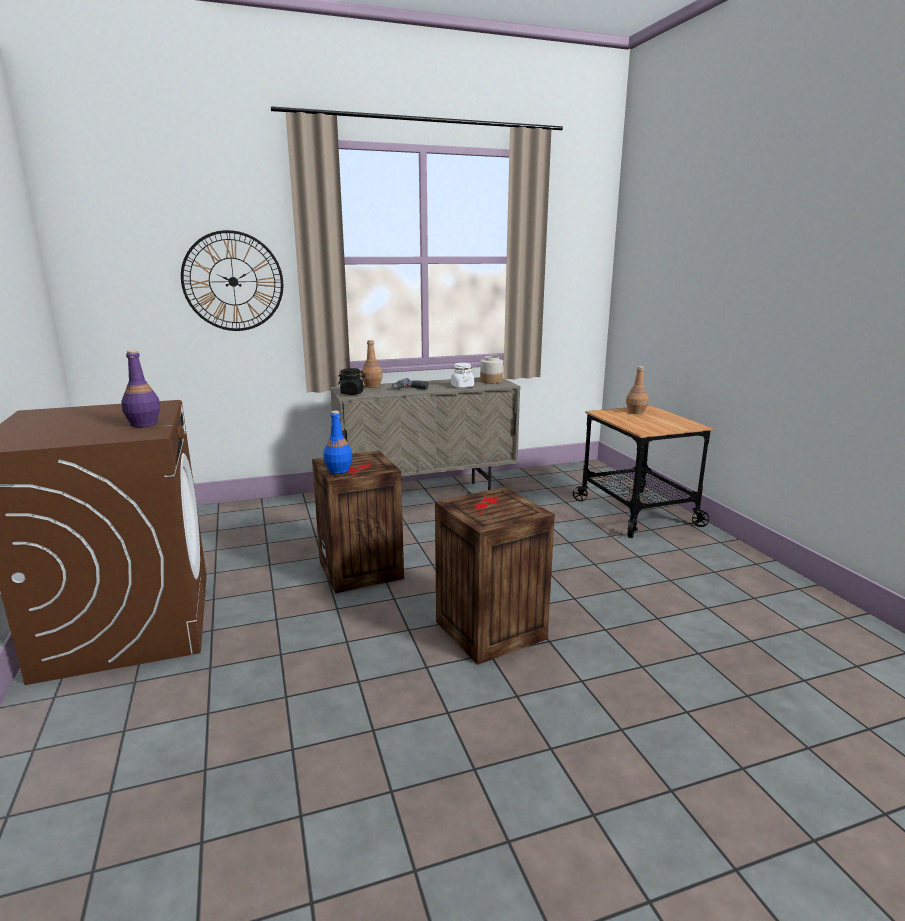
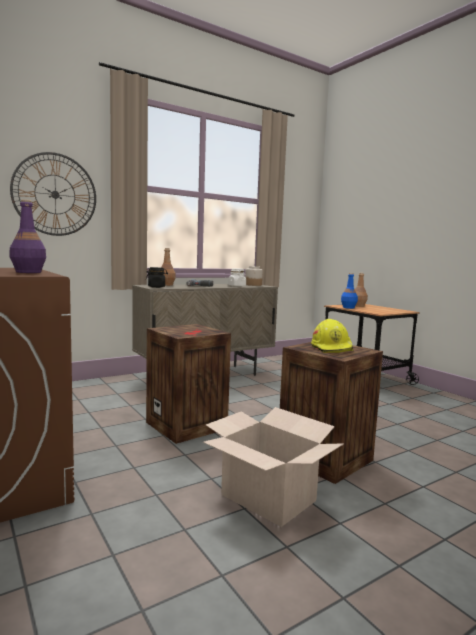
camera: 15 degrees left, 10 degrees down
blue bottle [323,411,352,474] -> blue bottle moved to [341,273,358,309]
none -> cardboard box [203,407,344,527]
none -> yellow hard hat [311,319,353,353]

